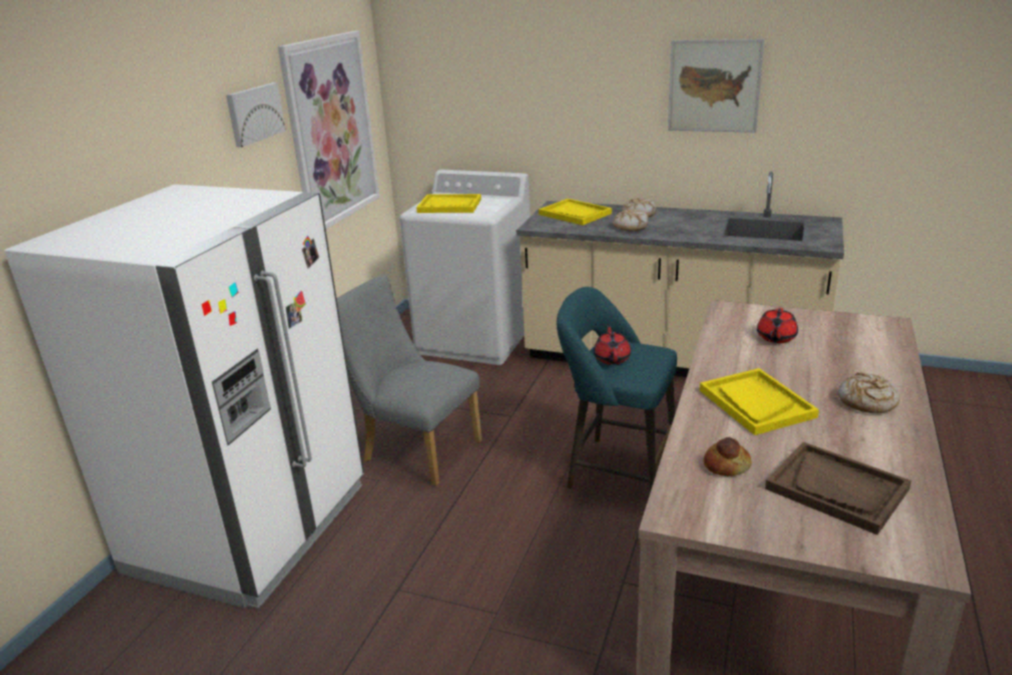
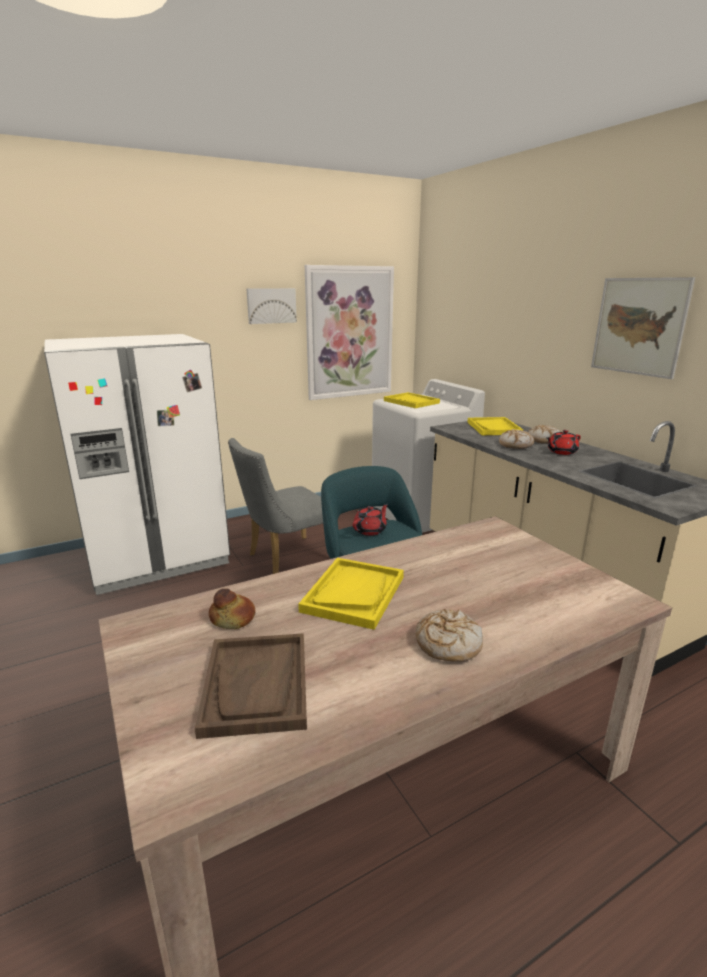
camera: 40 degrees right, 5 degrees down
grey chair [337,275,482,486] -> grey chair turned 105 degrees counterclockwise [228,438,323,574]
red teapot [757,308,798,343] -> red teapot moved to [547,430,581,455]

